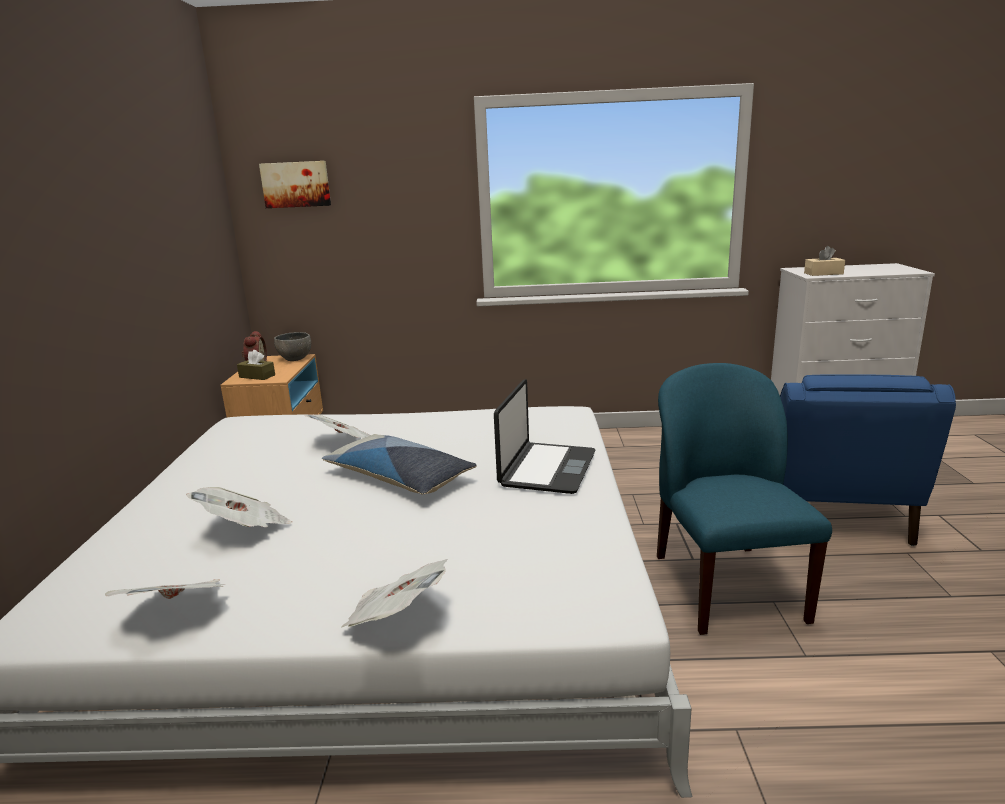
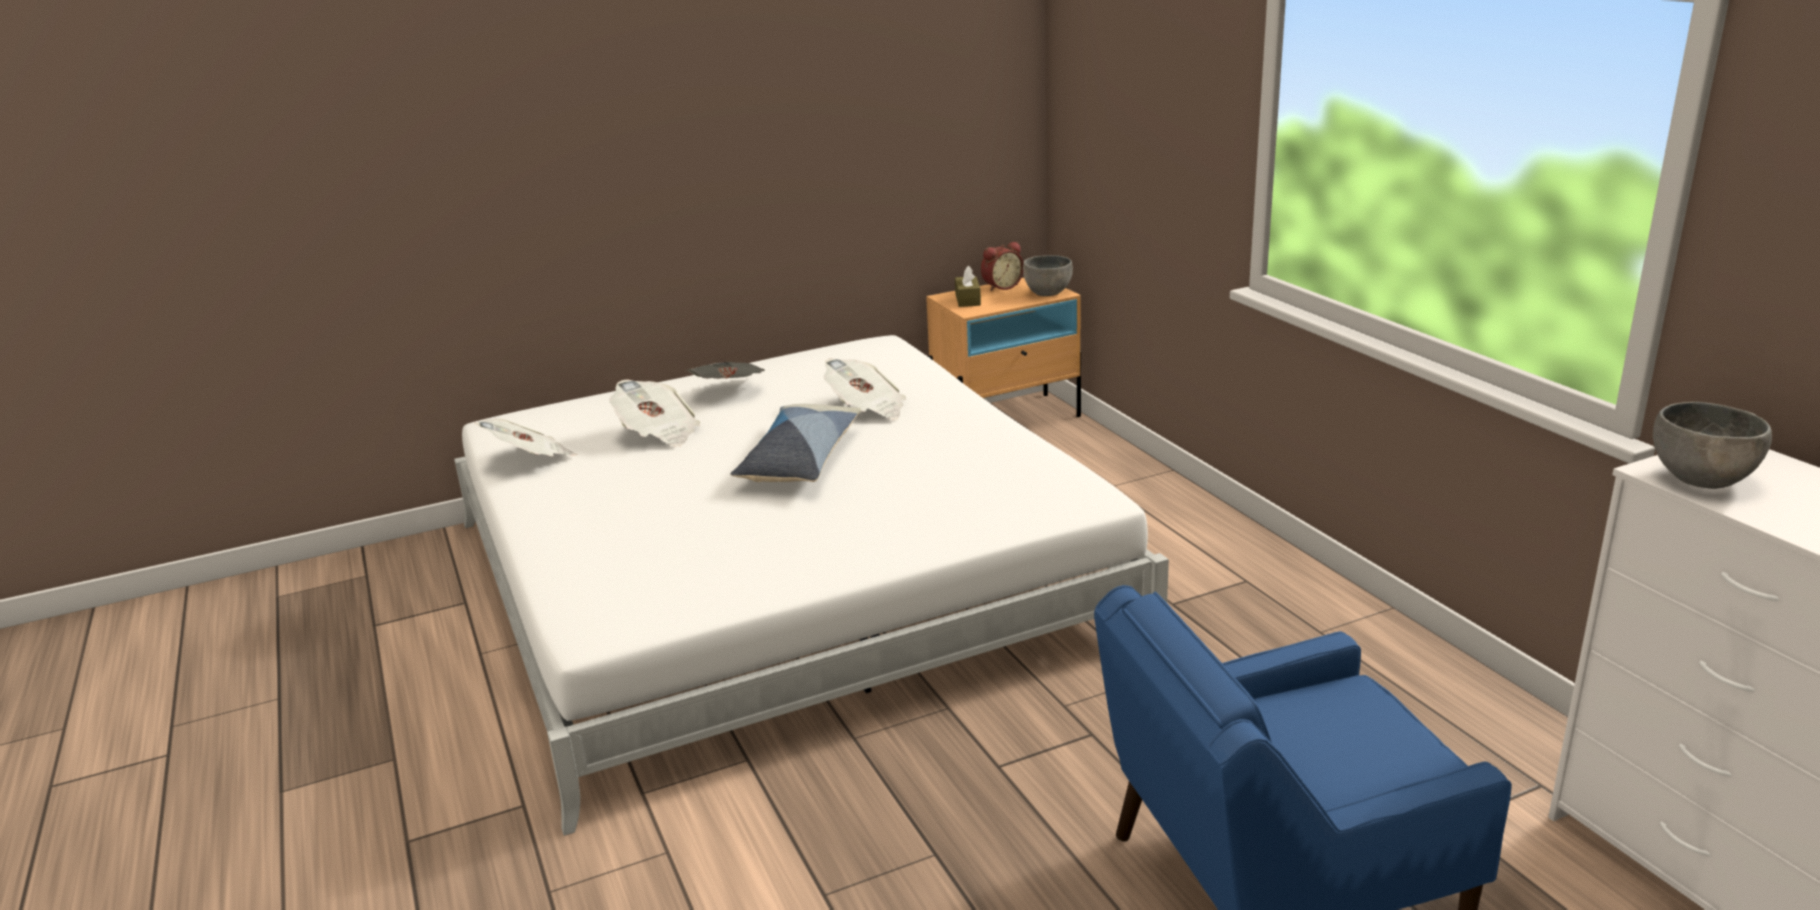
camera: 65 degrees right, 5 degrees up
picture [259,161,331,208] -> none
newspaper [341,559,448,628] -> newspaper moved to [686,362,765,379]
laptop [494,379,596,494] -> none
blue chair [657,363,832,635] -> none
beige tissue box [804,246,845,276] -> grey bowl [1653,402,1772,489]

